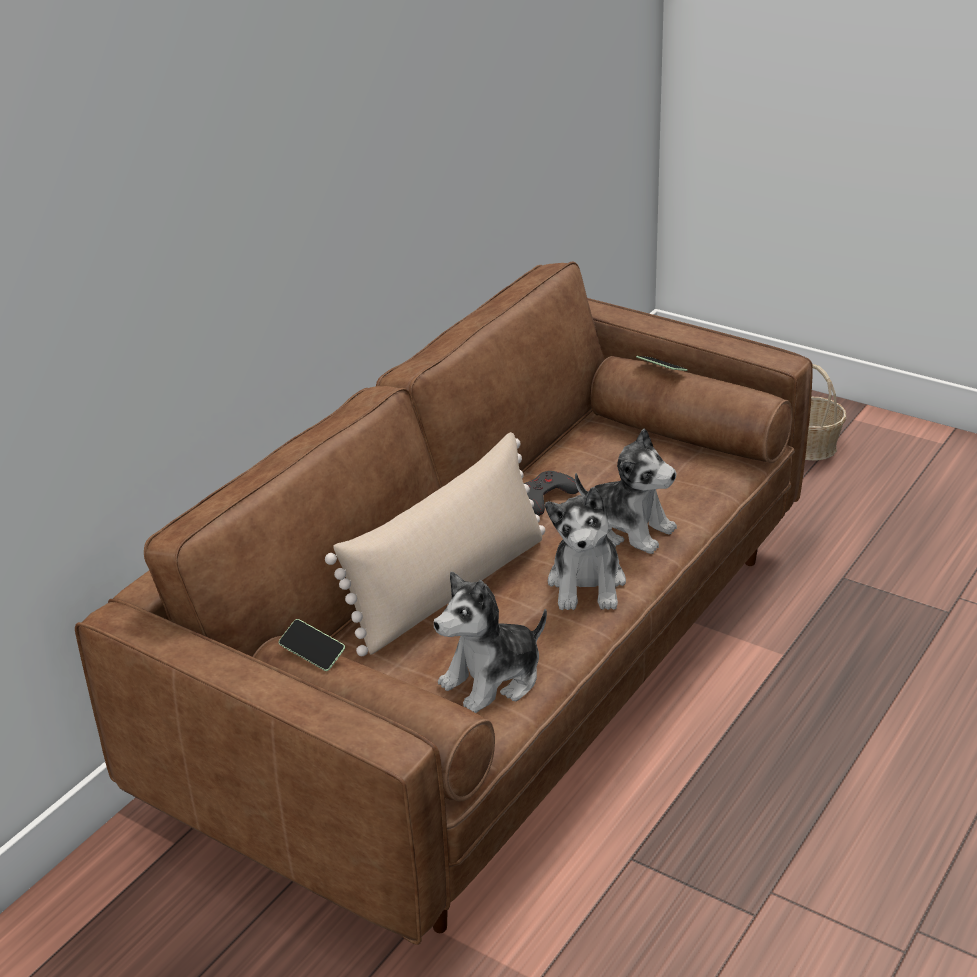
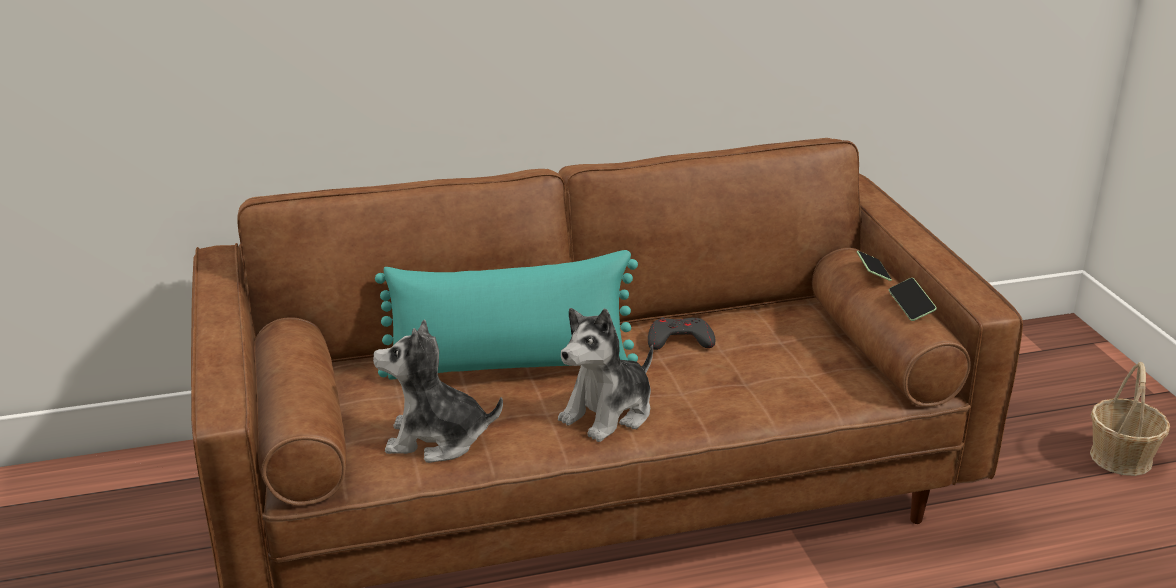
camera: 40 degrees right, 5 degrees down
phone [279,619,345,671] -> phone moved to [889,278,937,321]
beige pillow [325,432,545,656] -> turquoise pillow [375,250,638,379]
plush toy [575,428,677,554] -> none

